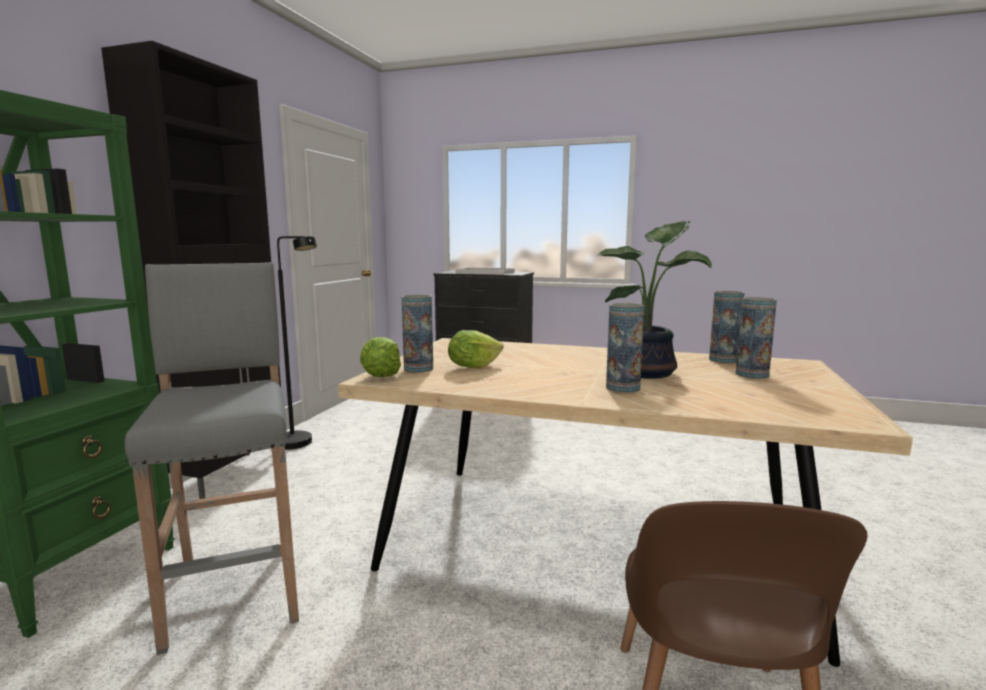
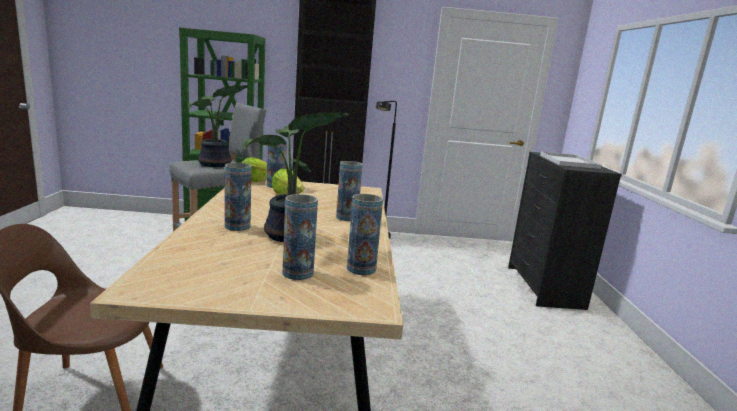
camera: 70 degrees right, 5 degrees up
none -> potted plant [188,85,251,167]
none -> vase [336,161,363,221]

